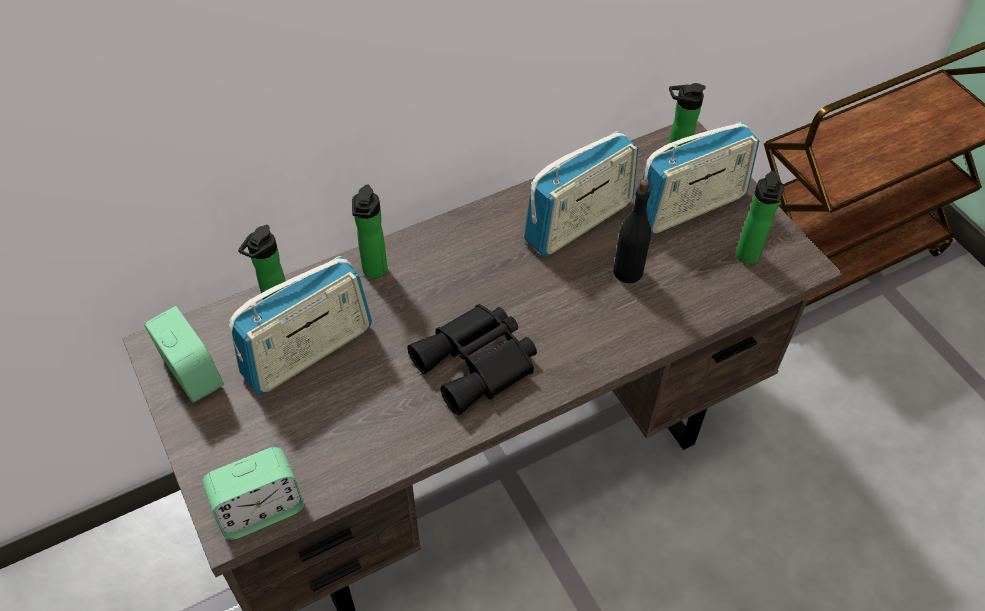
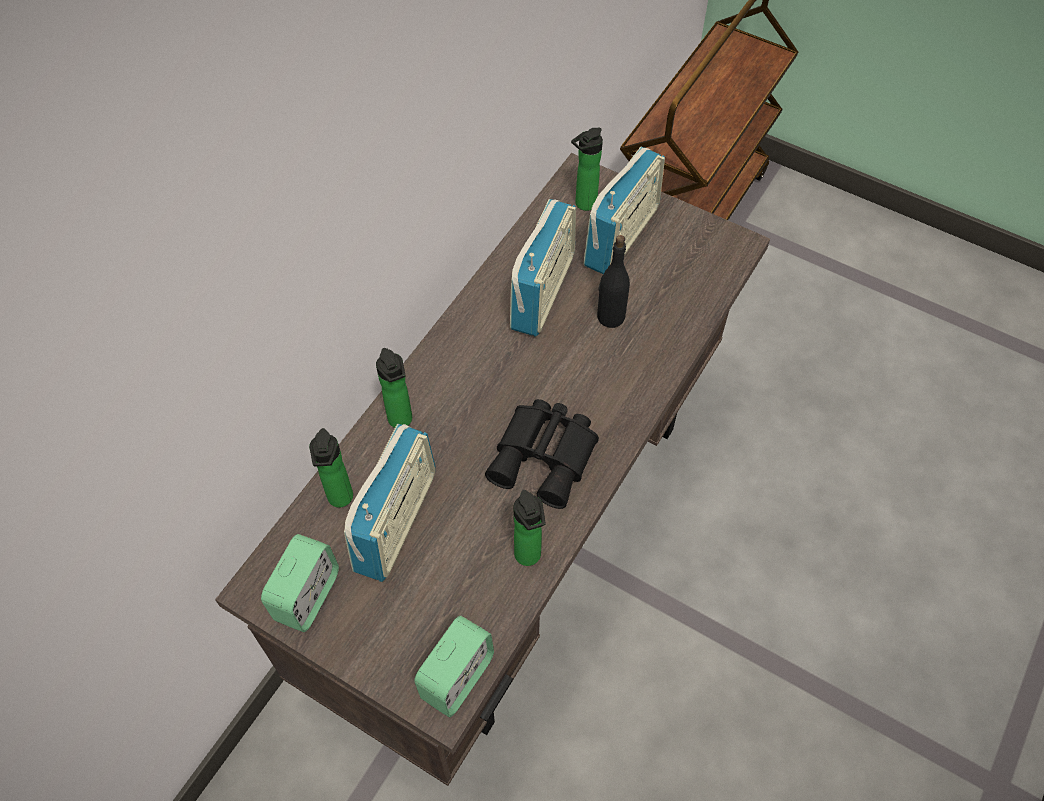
camera: 30 degrees left, 5 degrees up
alarm clock [144,306,224,403] -> alarm clock turned 90 degrees clockwise [261,534,339,632]
bottle [736,171,784,264] -> bottle moved to [514,490,545,566]

